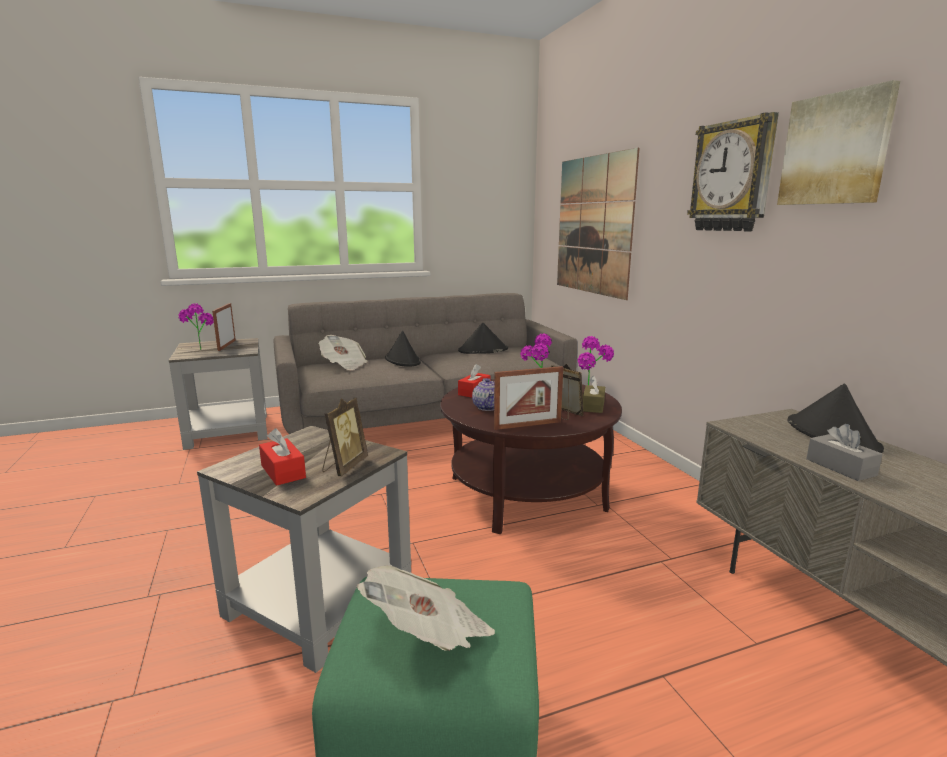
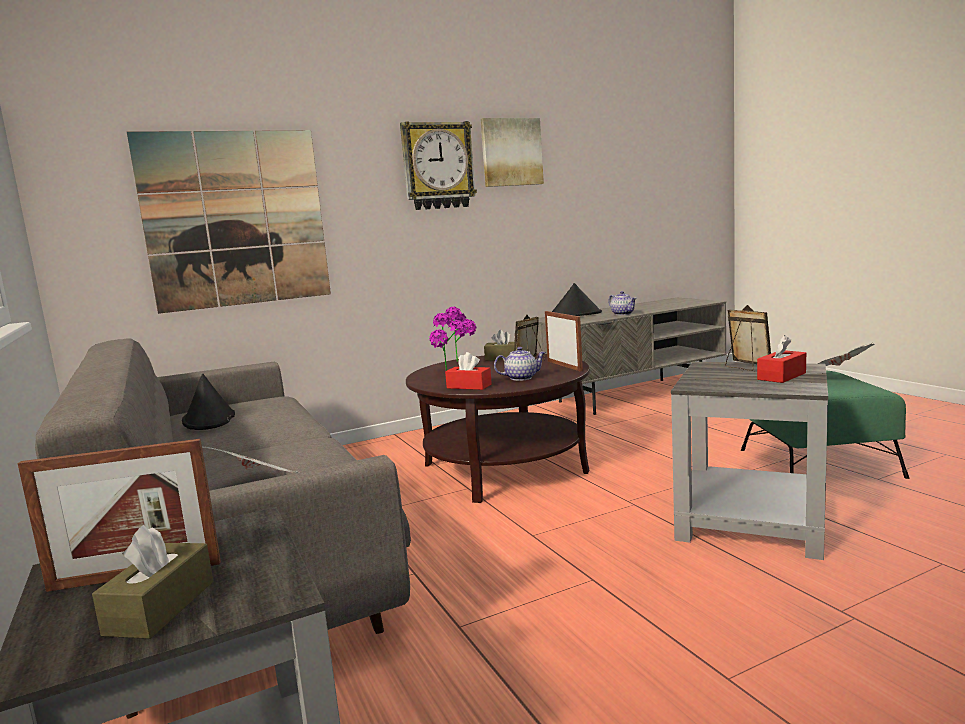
camera: 95 degrees left, 5 degrees down
potted plant [178,304,214,350] -> brown tissue box [92,525,213,639]
picture frame [322,398,368,476] -> picture frame turned 45 degrees clockwise [725,305,771,371]
black hat [385,330,421,367] -> none
grey tissue box [806,424,883,481] -> teapot [608,291,637,315]

